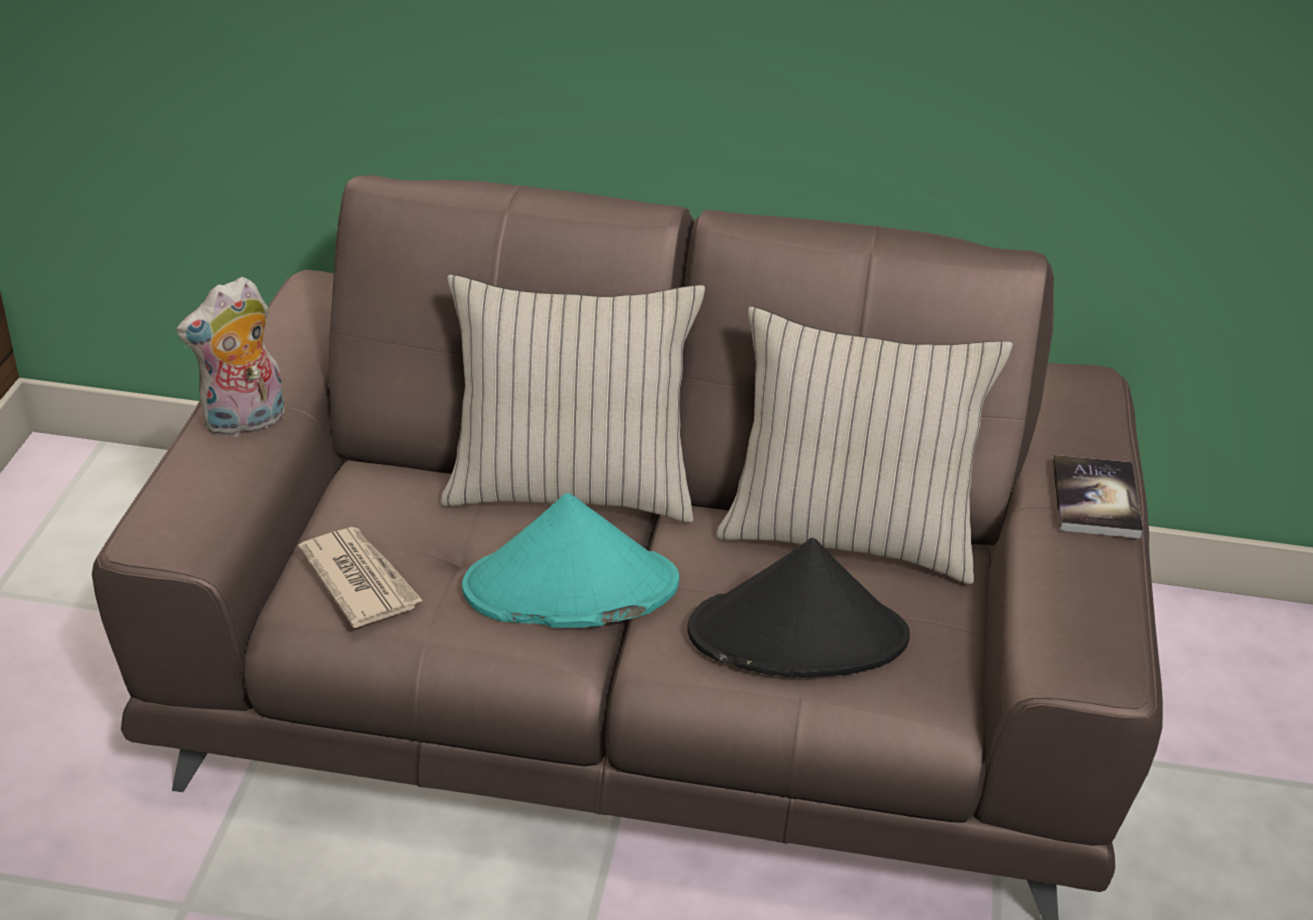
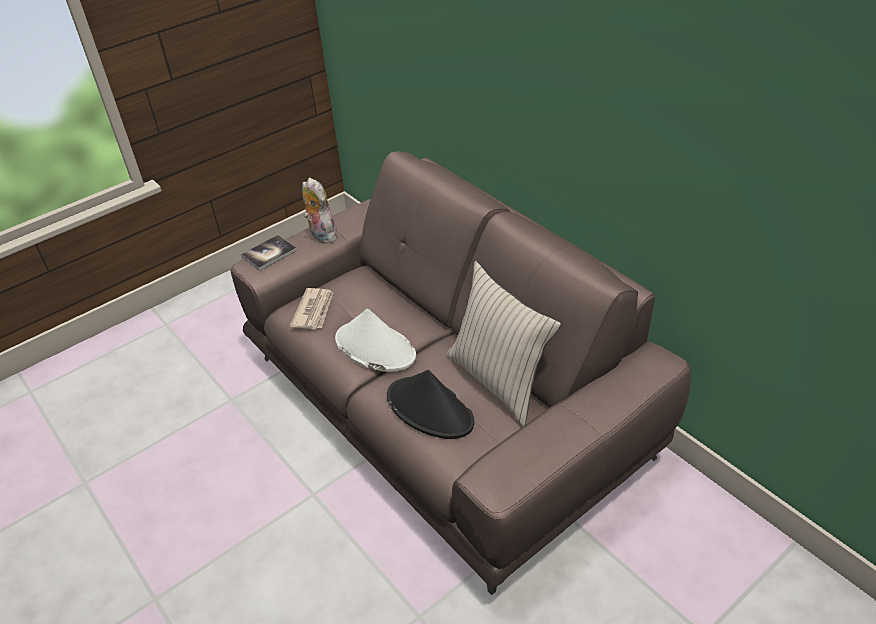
camera: 45 degrees right, 5 degrees up
plush toy [176,277,285,437] -> plush toy turned 45 degrees clockwise [302,178,337,244]
beige pillow [441,274,705,523] -> none
turquoise hat [462,493,679,628] -> white hat [335,309,416,372]
book [1053,455,1143,539] -> book moved to [241,235,297,271]

